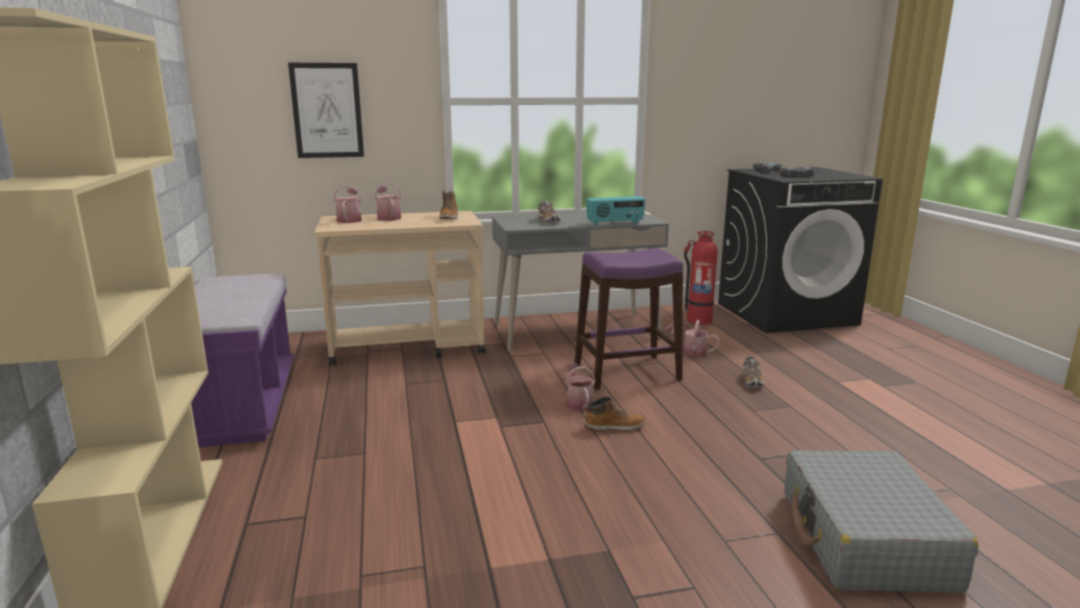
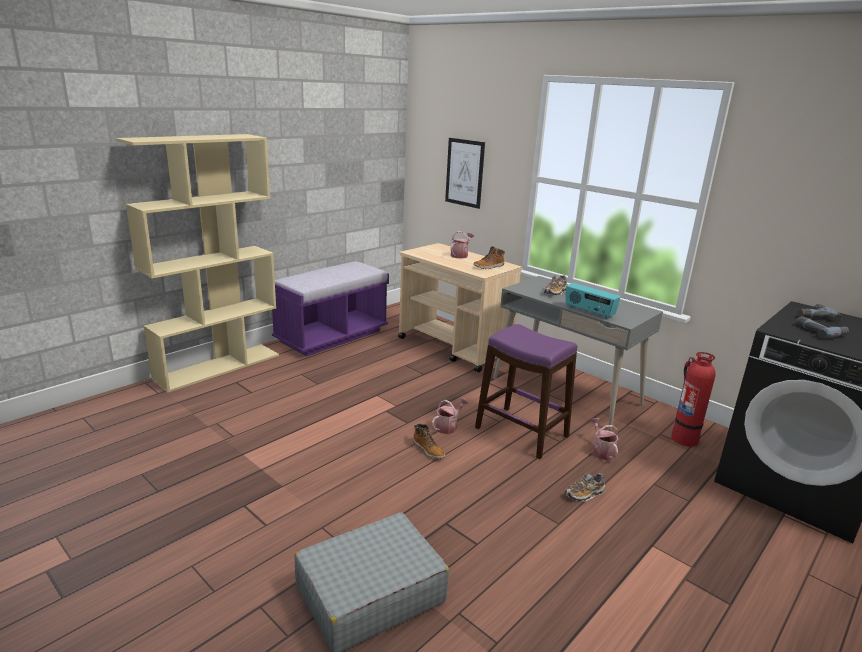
camera: 55 degrees right, 5 degrees up
watering can [333,185,362,223] -> none

